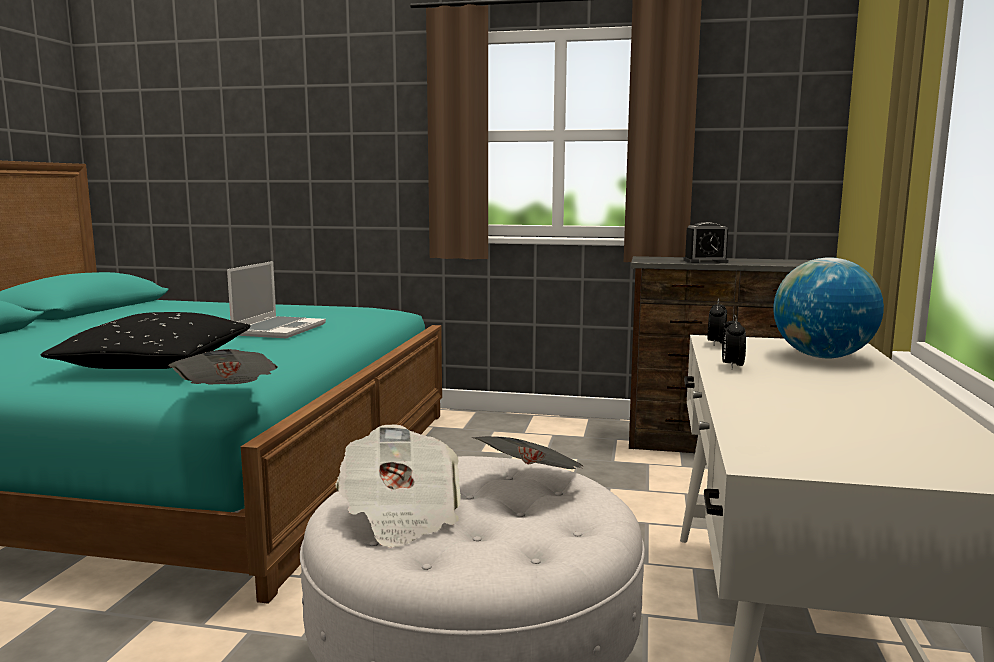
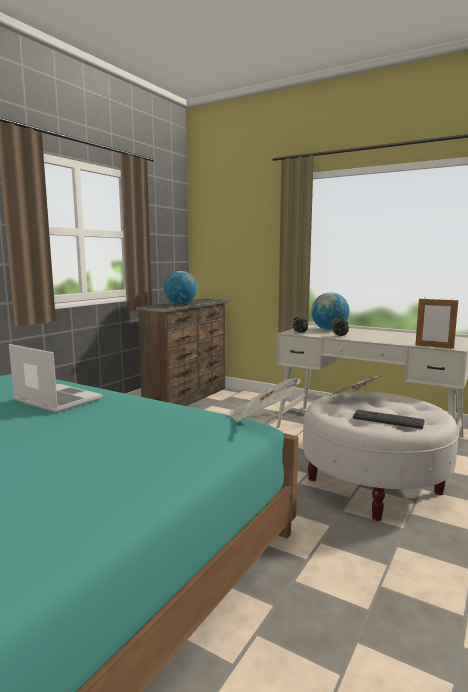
camera: 70 degrees left, 0 degrees up
black pillow [41,312,251,369] -> none
newspaper [335,424,461,548] -> keyboard [353,410,425,429]
alarm clock [683,222,729,263] -> globe [164,271,198,305]
none -> picture frame [415,298,458,349]

